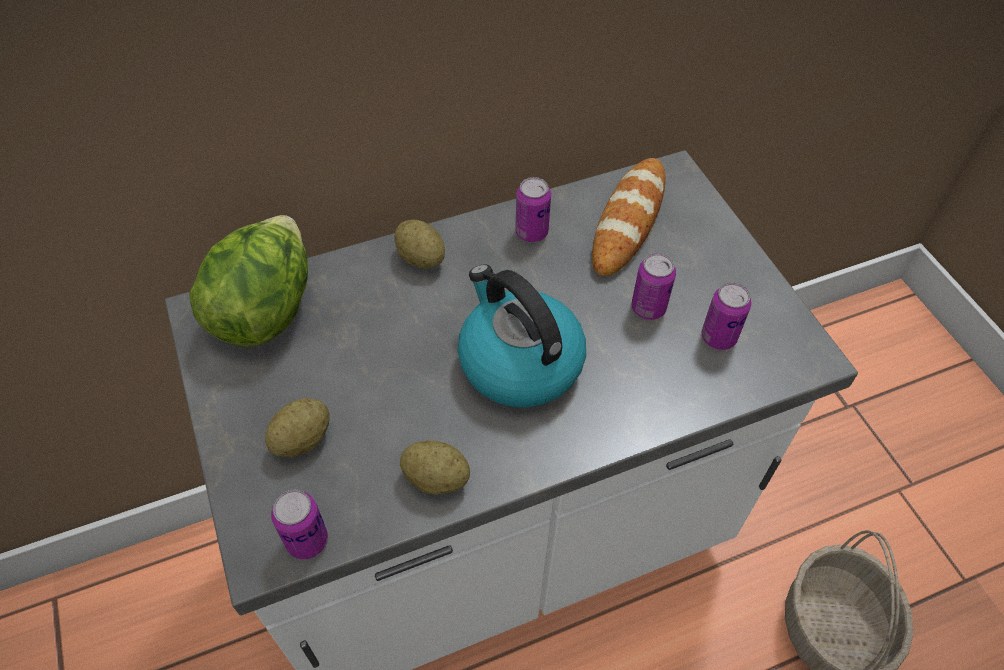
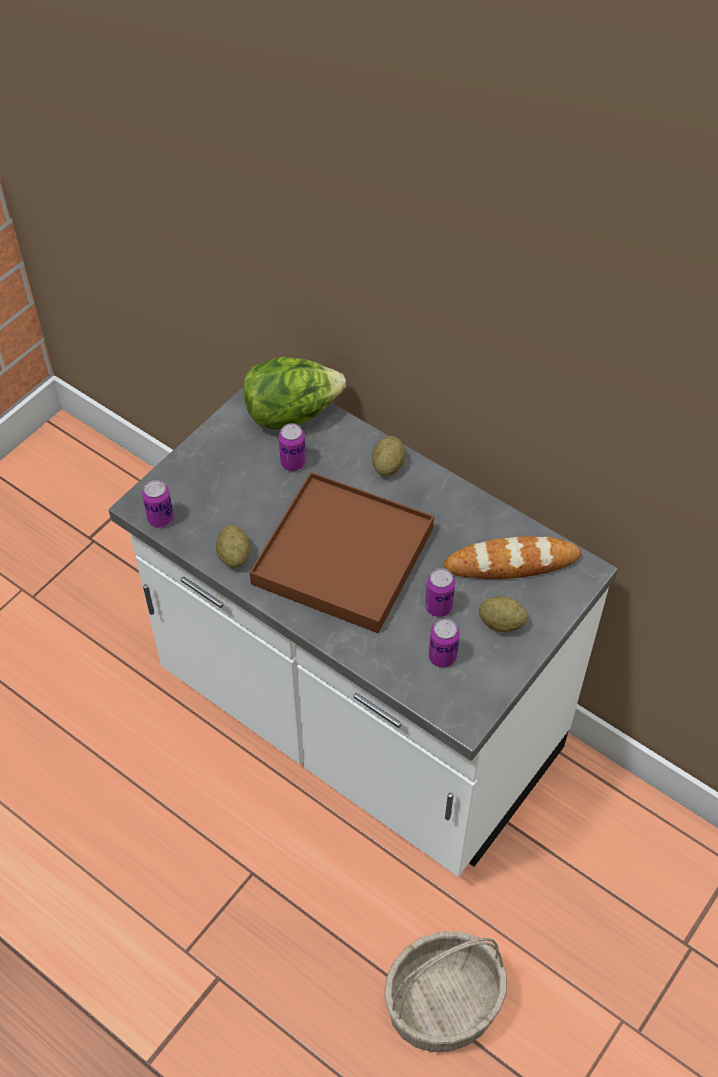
camera: 60 degrees right, 0 degrees up
potato [265,398,330,457] -> potato moved to [479,596,528,632]
kettle [457,264,586,408] -> brown tray [250,472,434,633]
can [515,177,551,242] -> can moved to [279,423,306,471]

